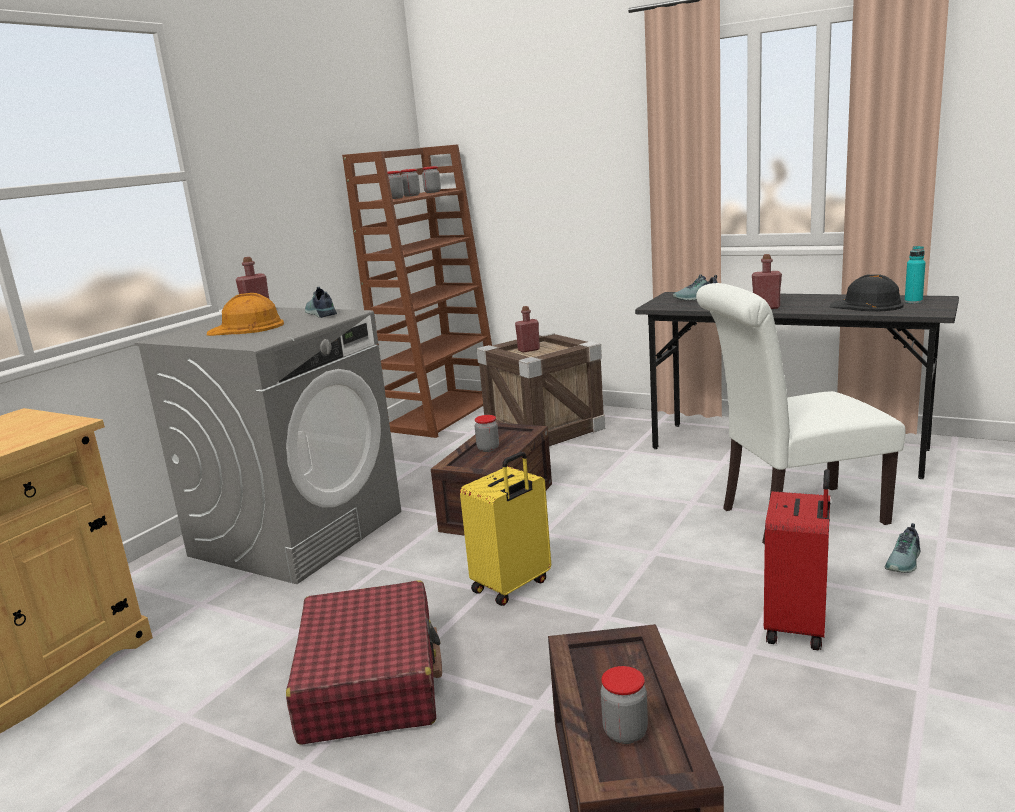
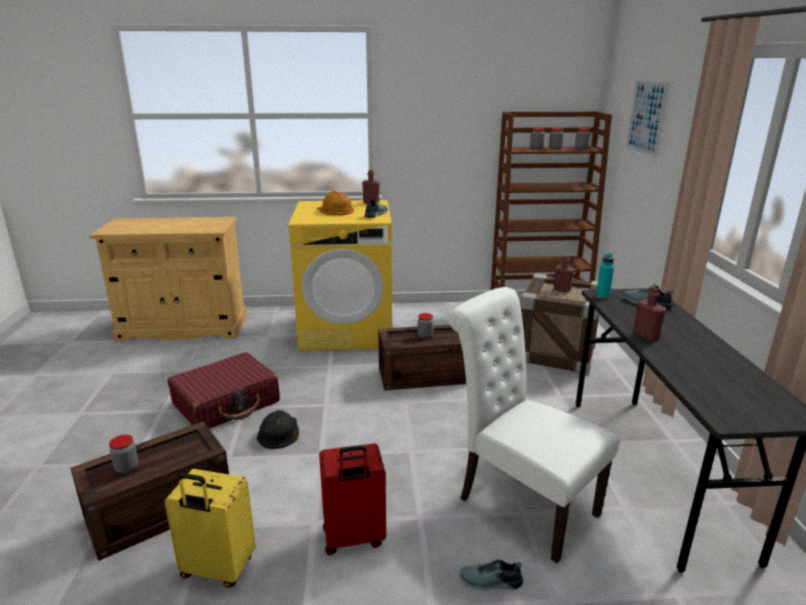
camera: 55 degrees right, 5 degrees up
grey washing machine [135,307,401,584] -> yellow washing machine [289,200,392,351]
yellow suitcase [460,452,551,606] -> yellow suitcase moved to [165,469,256,588]
black hard hat [829,274,904,312] -> black hard hat moved to [257,410,299,449]
turquoise bottle [905,246,926,303] -> turquoise bottle moved to [596,253,614,299]
none -> picture [626,79,670,158]

